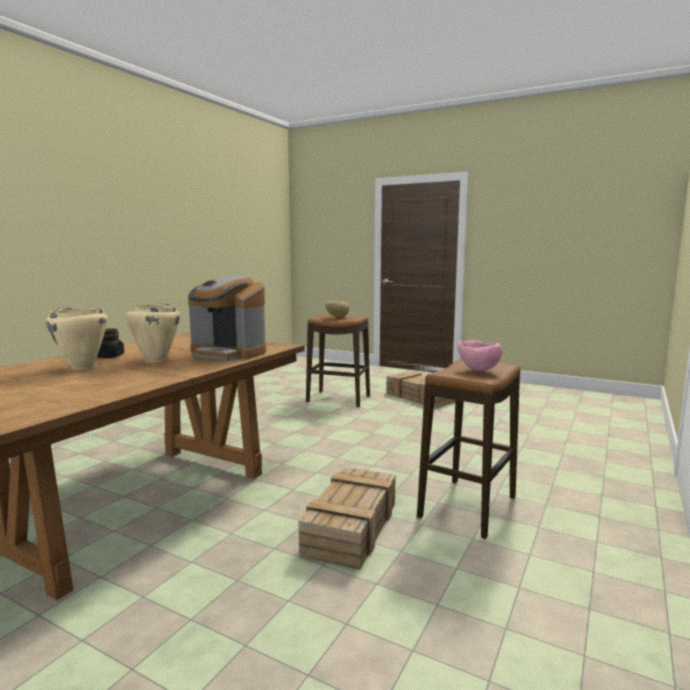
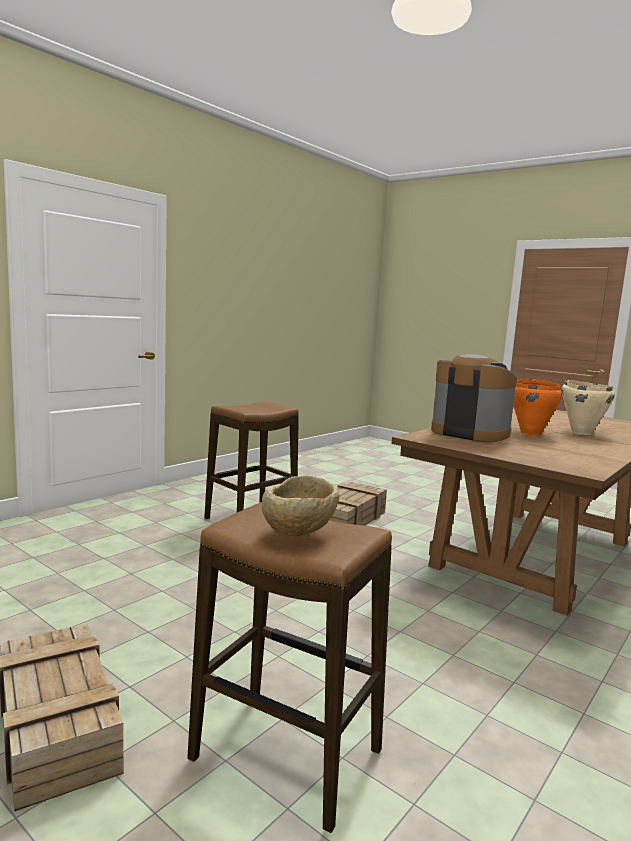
camera: 170 degrees left, 0 degrees up
black jar [97,328,124,358] -> none
beige cooking pot [125,304,180,362] -> orange cooking pot [513,379,562,436]
pink bowl [457,340,502,371] -> none

